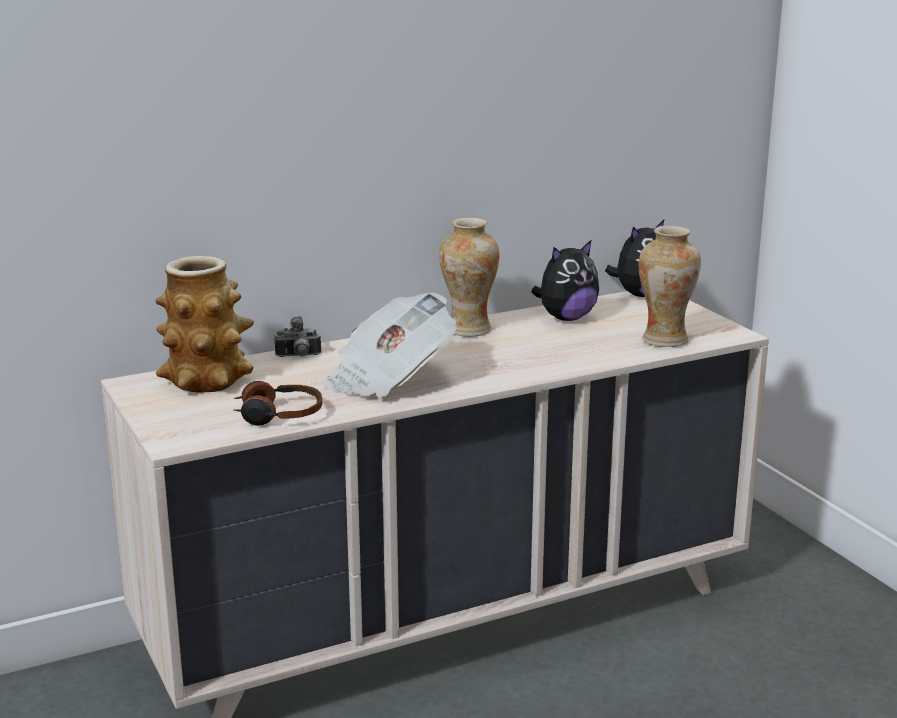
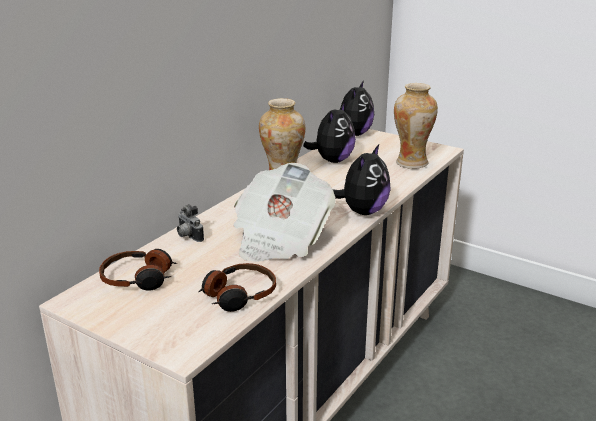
camera: 30 degrees left, 5 degrees up
vase [155,256,254,392] -> headphones [99,249,177,290]
camera [274,316,321,357] -> camera turned 90 degrees clockwise [177,204,204,242]
none -> plush toy [333,144,391,215]

